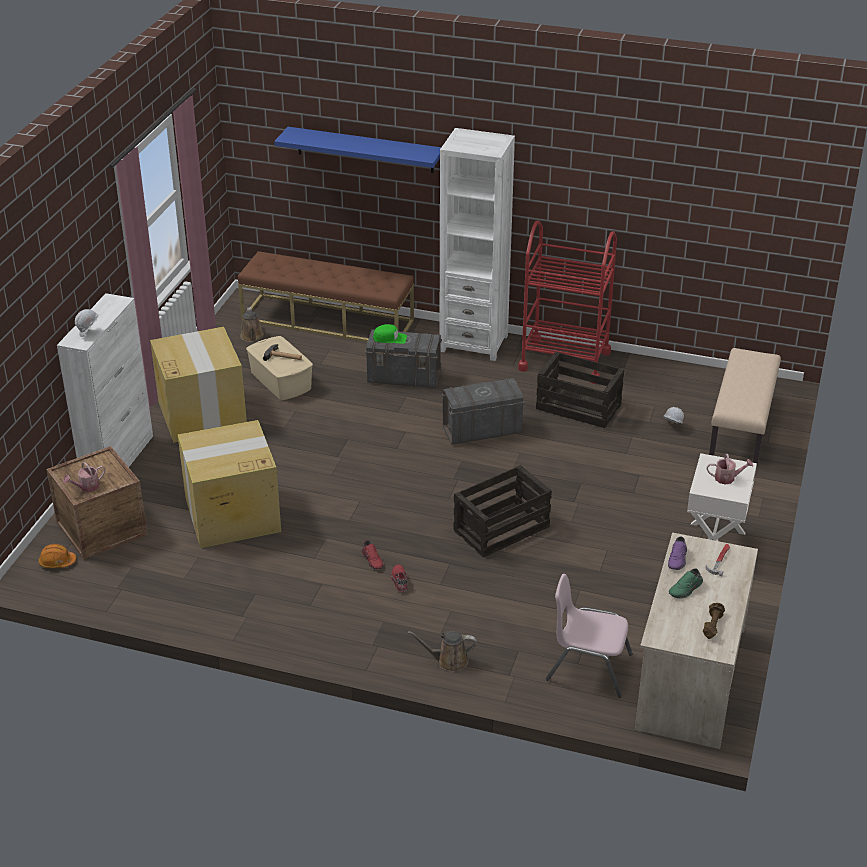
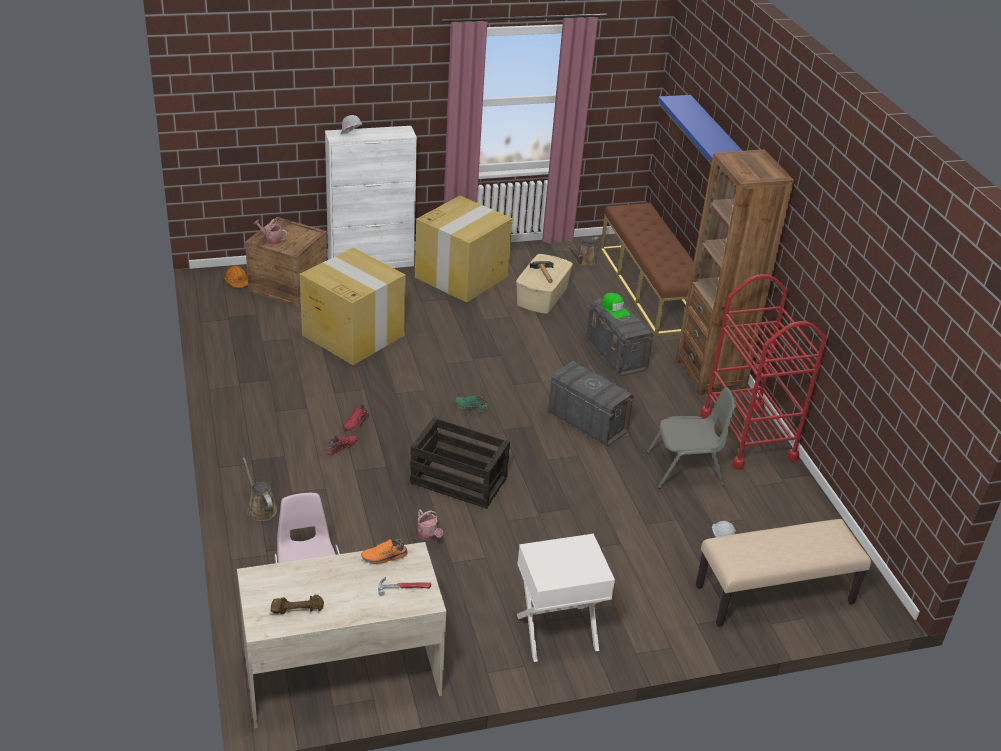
camera: 55 degrees right, 0 degrees up
white bookcase [440,128,515,361] -> brown bookcase [676,149,794,395]
crate [536,352,624,428] -> grey chair [647,387,736,489]
purple shoe [668,536,687,570] -> orange shoe [361,539,408,565]
green shoe [669,569,703,598] -> green shoe moved to [455,395,488,412]
watering can [707,454,753,485] -> watering can moved to [417,509,443,540]

